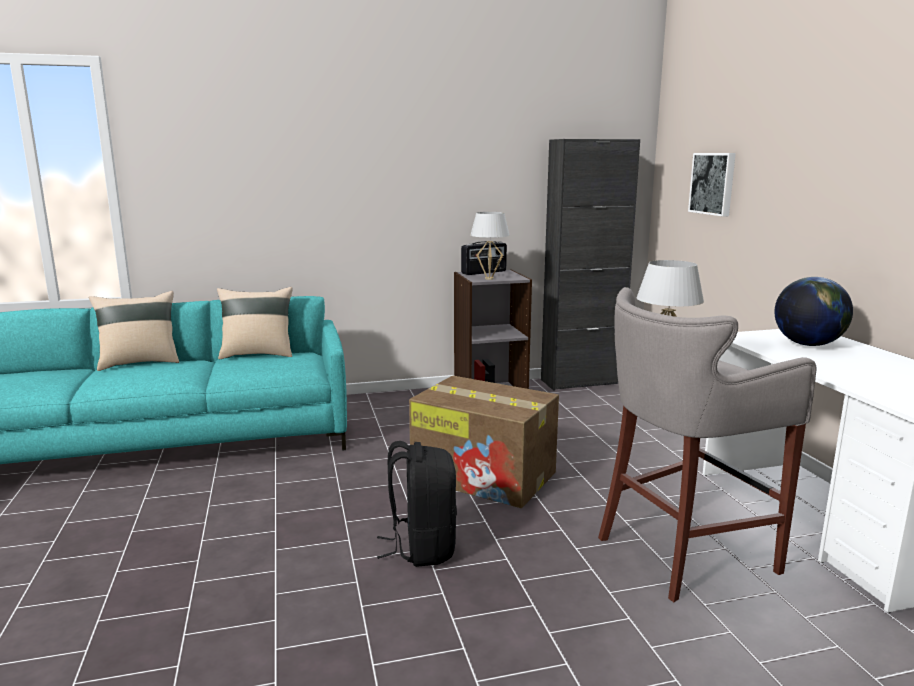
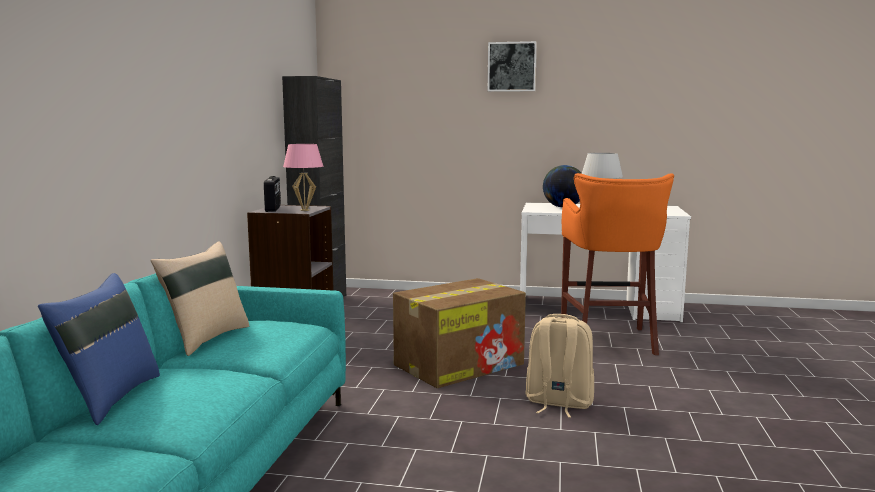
camera: 65 degrees left, 5 degrees down
beige pillow [89,291,179,371] -> blue pillow [38,273,160,425]
black backpack [377,441,457,567] -> beige backpack [526,314,594,418]
white table lamp [470,212,510,280] -> pink table lamp [283,144,323,211]
grey stool [598,287,817,602] -> orange stool [561,173,674,355]
picture [688,153,736,216] -> picture moved to [488,41,537,92]

